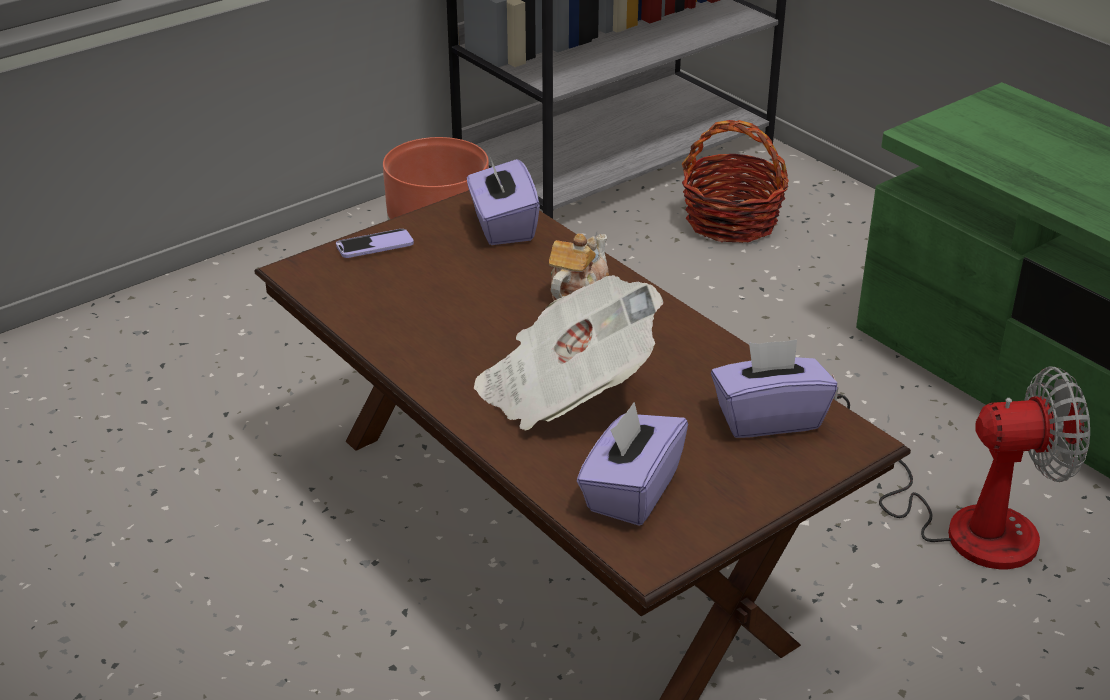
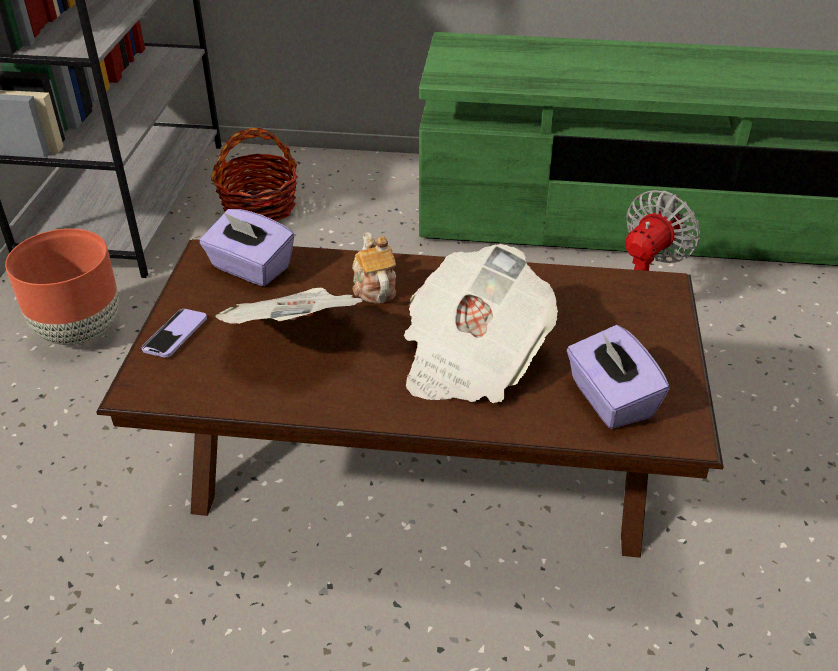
camera: 45 degrees left, 5 degrees up
purple tissue box [711,339,837,438] -> none
none -> newspaper [215,288,366,324]

